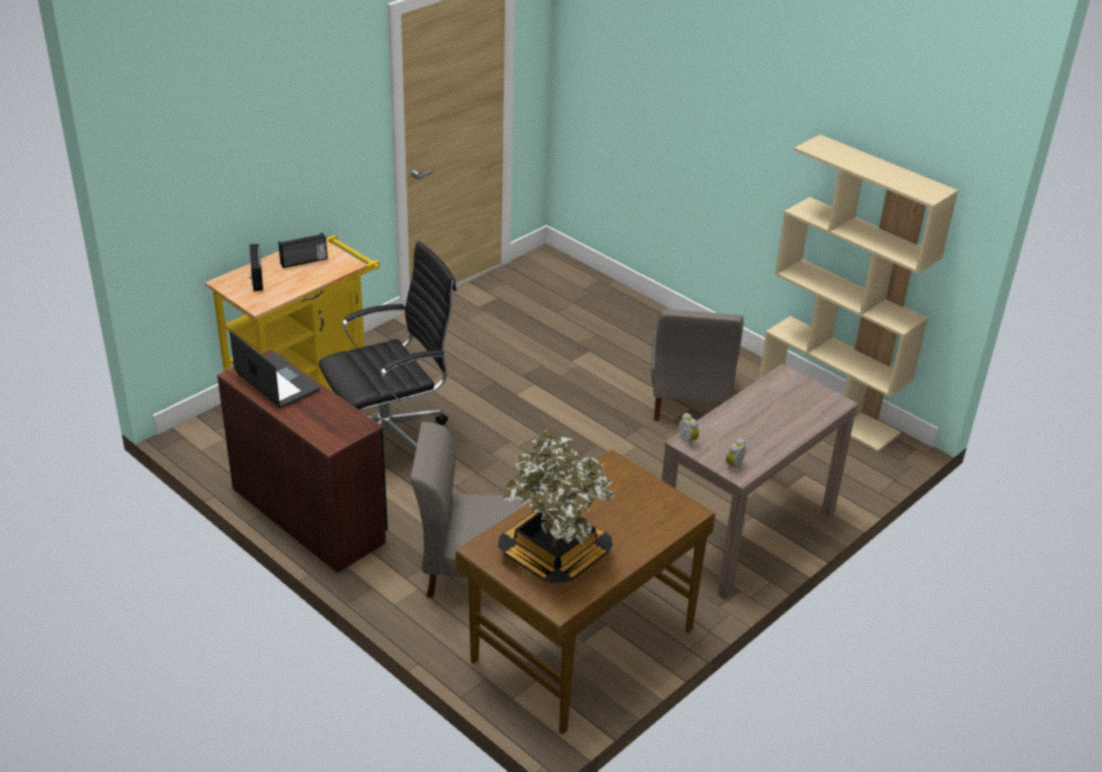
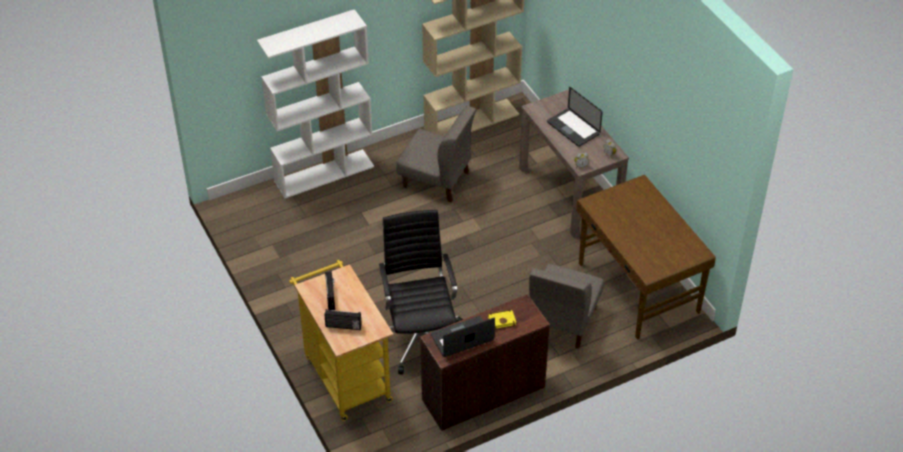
camera: 70 degrees left, 10 degrees up
potted plant [498,429,615,583] -> none
none -> white bookcase [257,9,374,198]
none -> yellow book [488,309,516,330]
none -> laptop [547,87,603,147]

